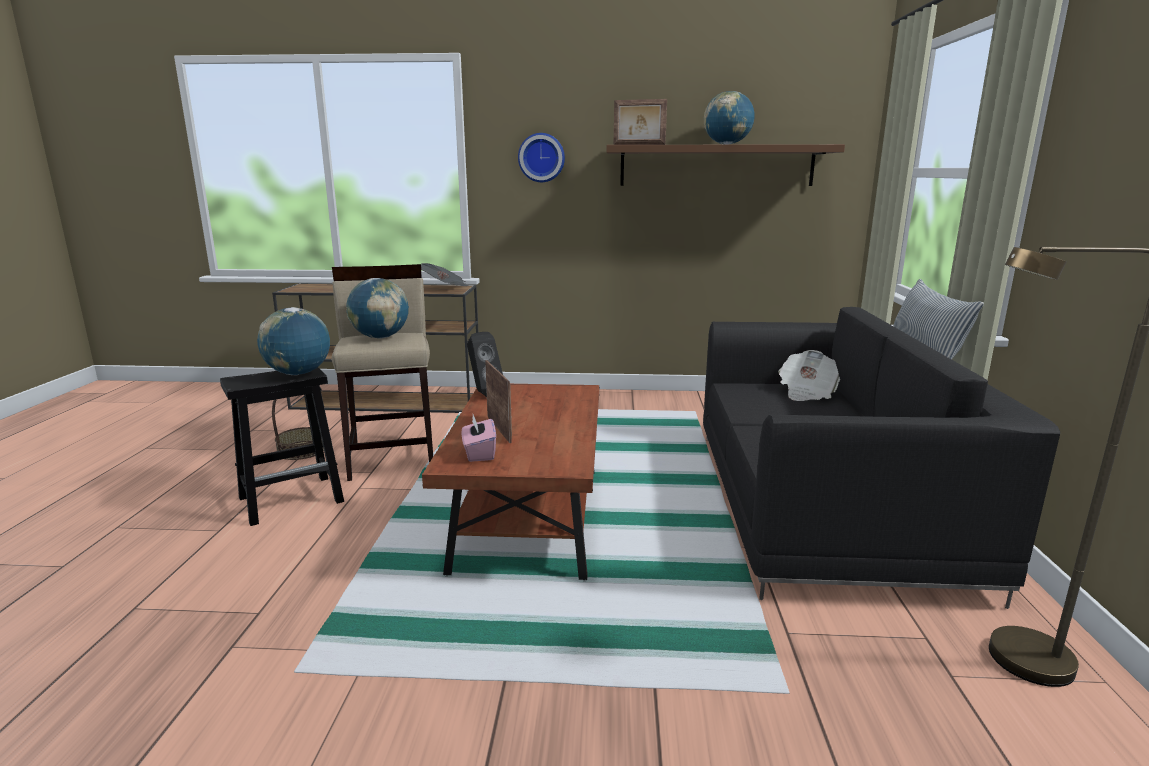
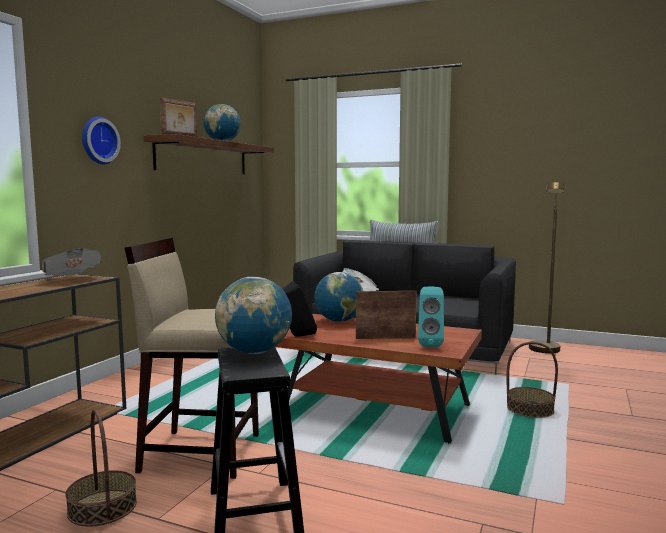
camera: 70 degrees left, 10 degrees down
globe [346,278,409,338] -> globe moved to [314,272,363,322]
pink tissue box [462,415,496,462] -> turquoise speaker [418,287,444,347]
none -> basket [506,342,558,418]

